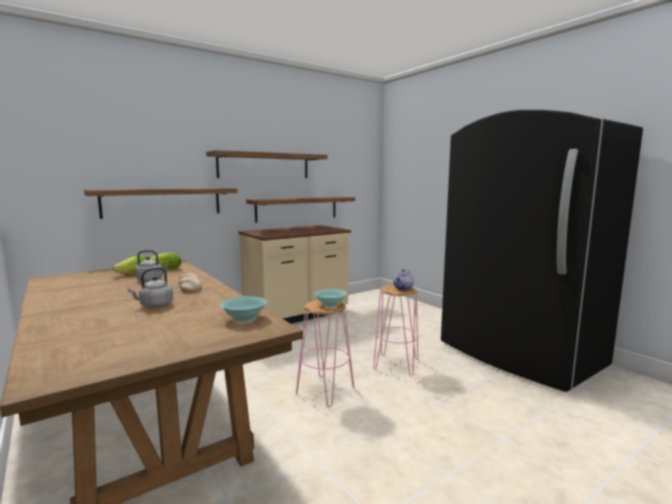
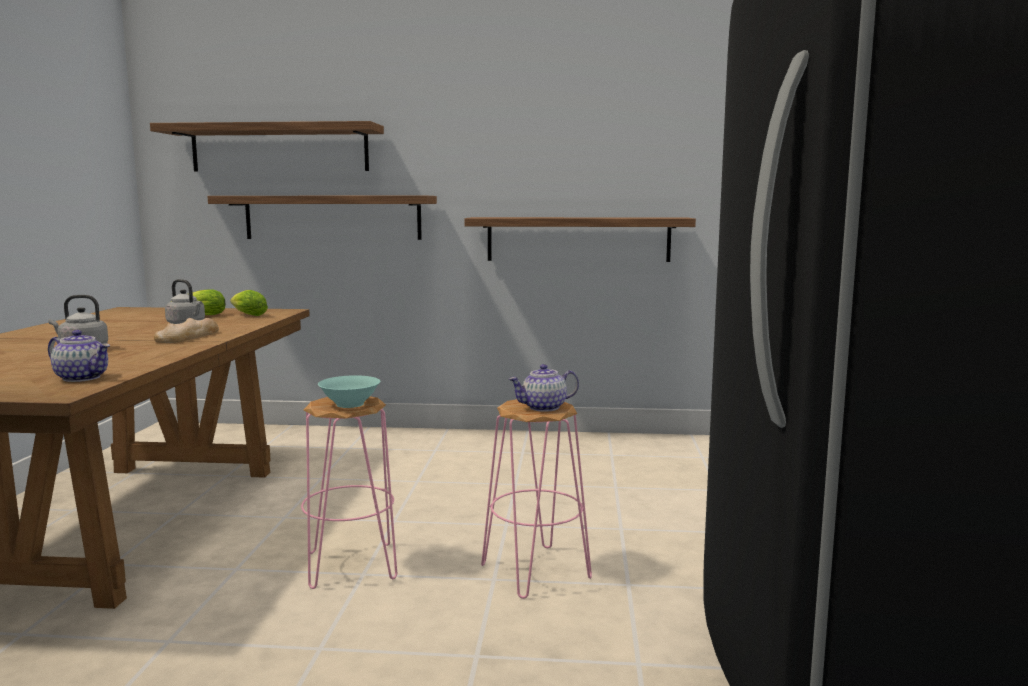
camera: 40 degrees right, 0 degrees up
shelf [206,150,327,178] -> shelf moved to [150,121,384,172]
turquoise bowl [221,296,267,322] -> teapot [48,330,110,382]
beige counter [239,225,351,324] -> none

